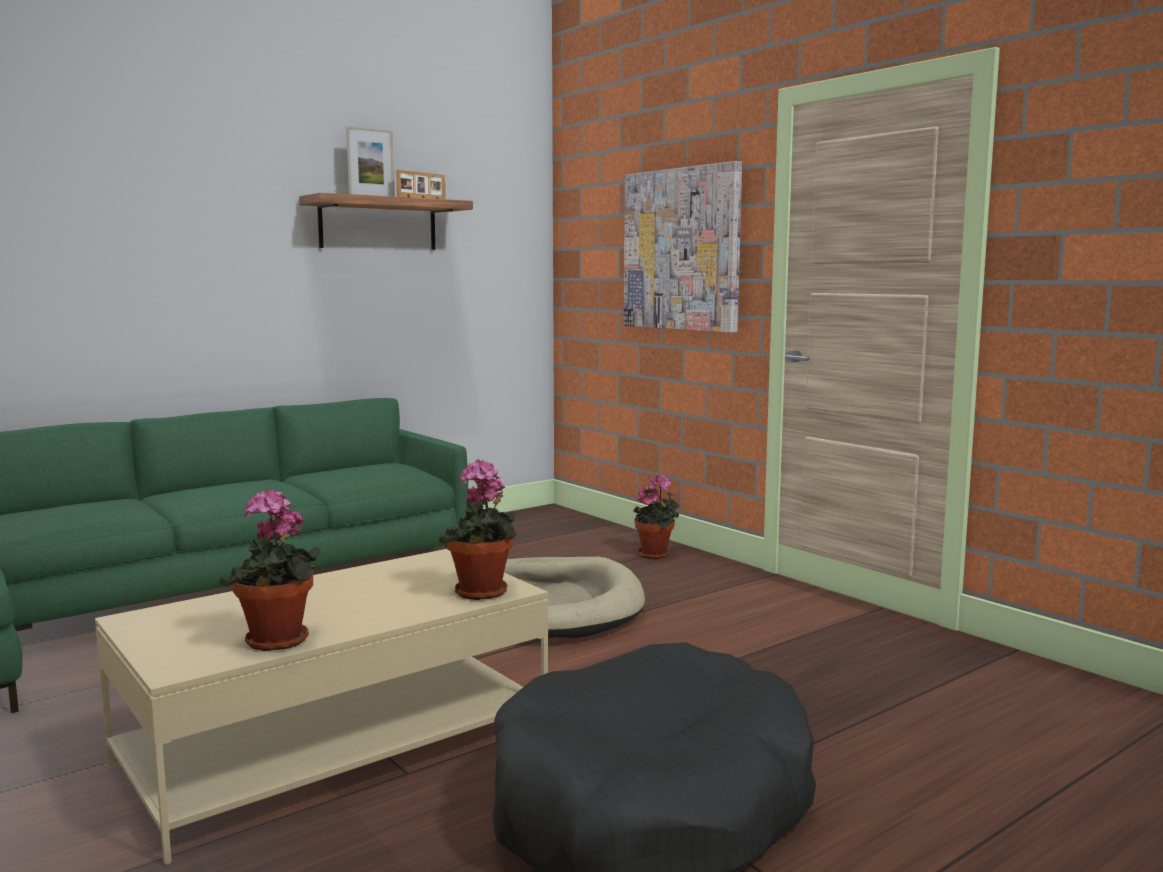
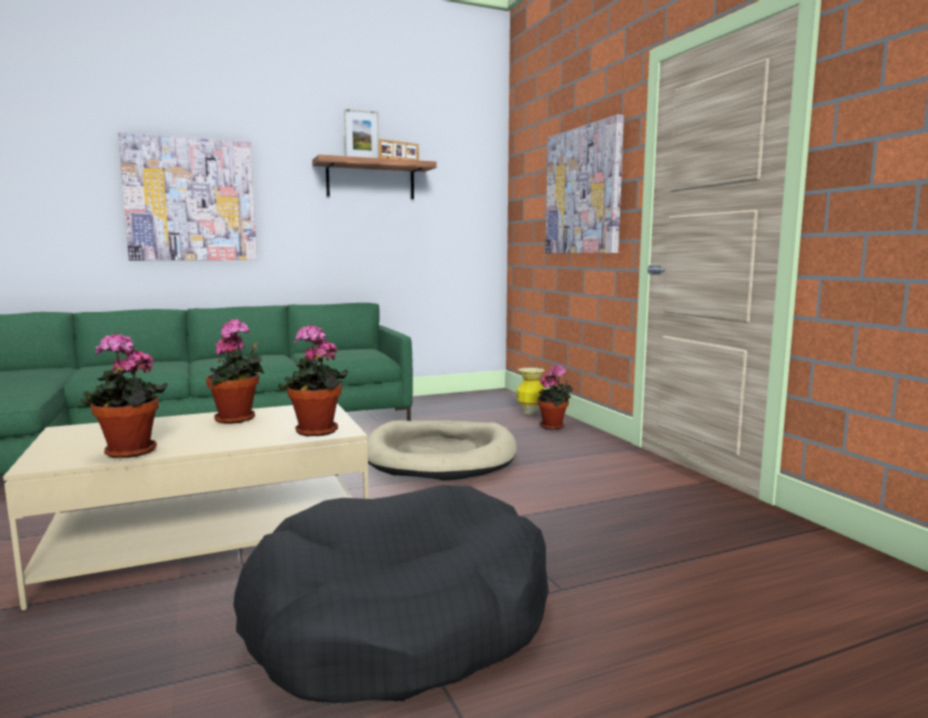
camera: 15 degrees right, 0 degrees up
none -> picture [118,133,257,260]
none -> potted plant [206,319,264,424]
none -> vase [516,368,545,415]

